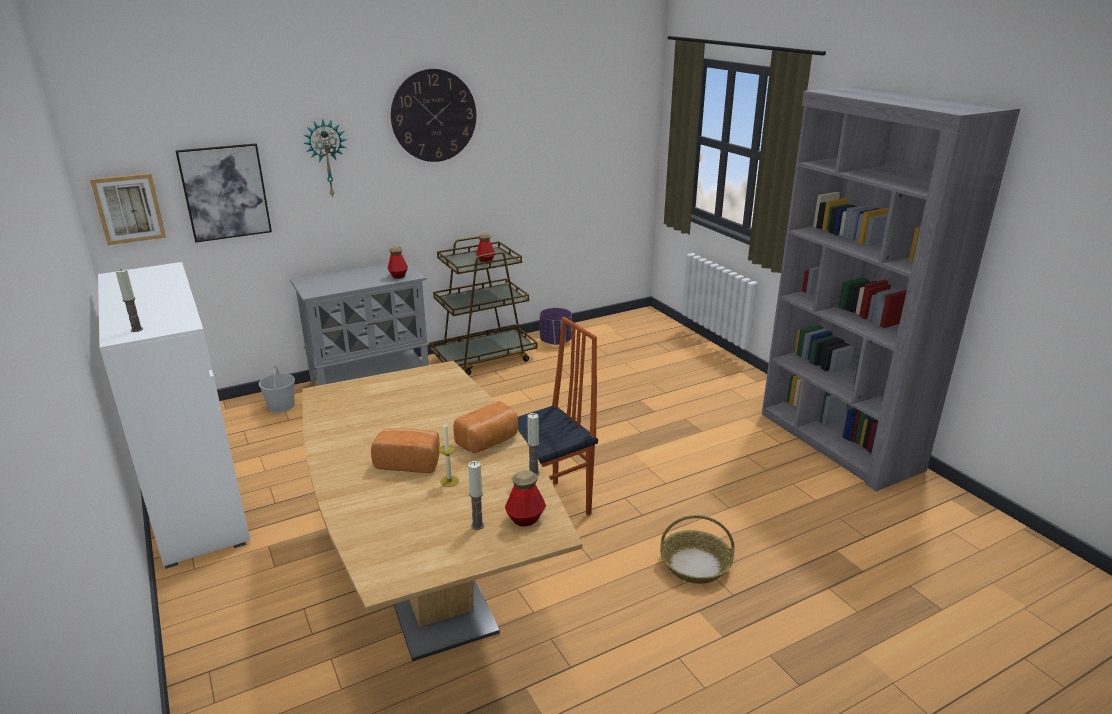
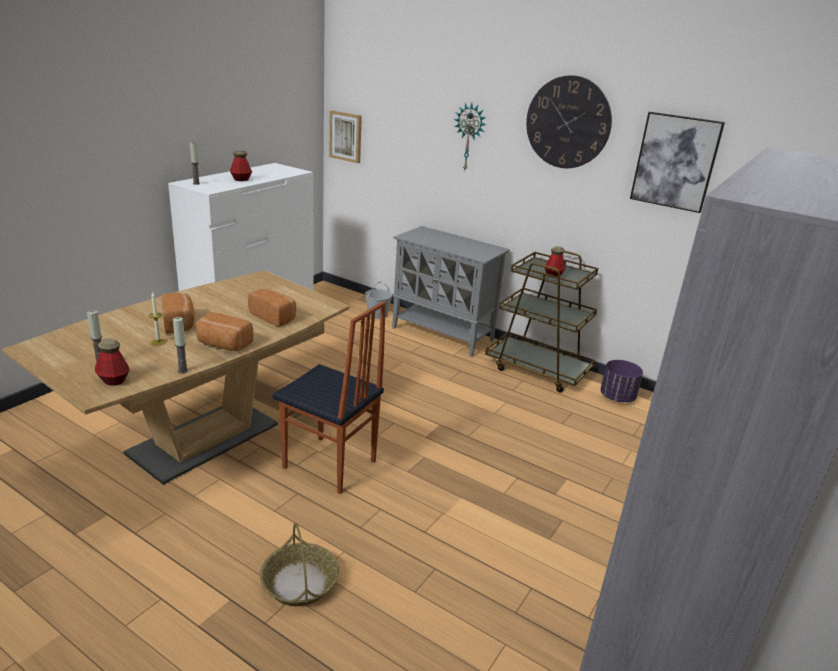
camera: 60 degrees right, 0 degrees up
picture [175,143,272,243] -> picture moved to [630,112,725,213]
bottle [388,246,408,279] -> bottle moved to [230,150,252,181]
none -> bread [248,288,296,326]

